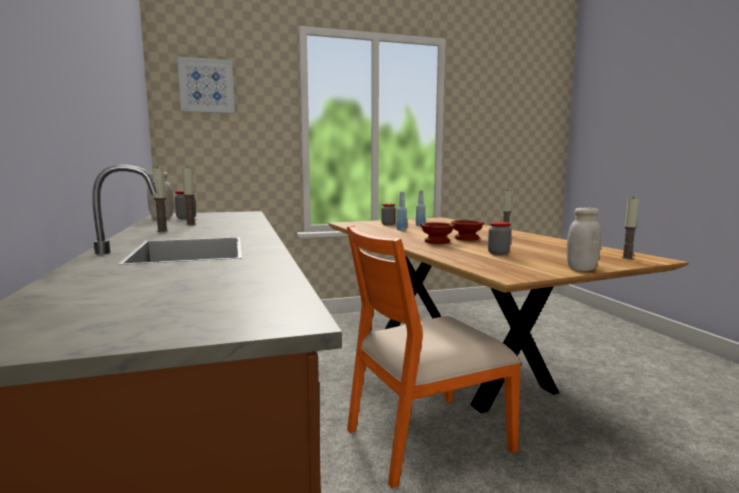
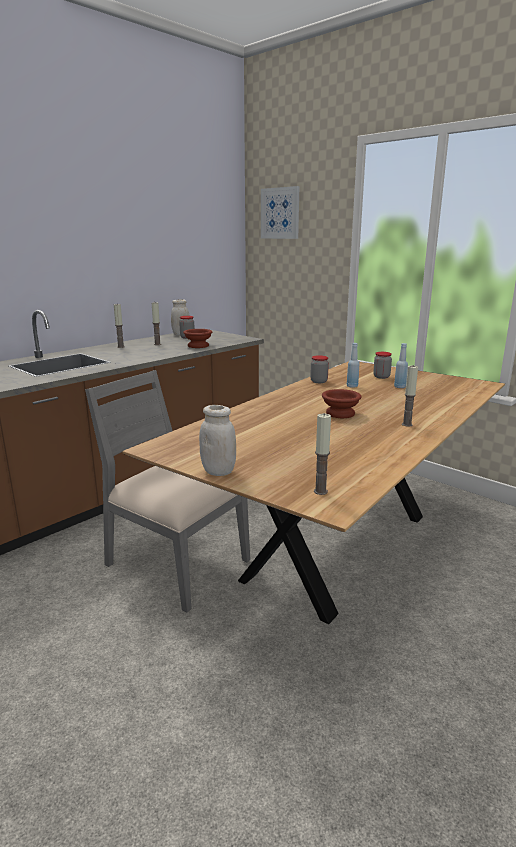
camera: 60 degrees right, 10 degrees up
orange chair [347,225,521,489] -> grey chair [85,370,250,612]
brown bowl [420,222,455,244] -> brown bowl moved to [183,329,212,348]
jar [488,222,511,255] -> jar moved to [310,355,329,383]

